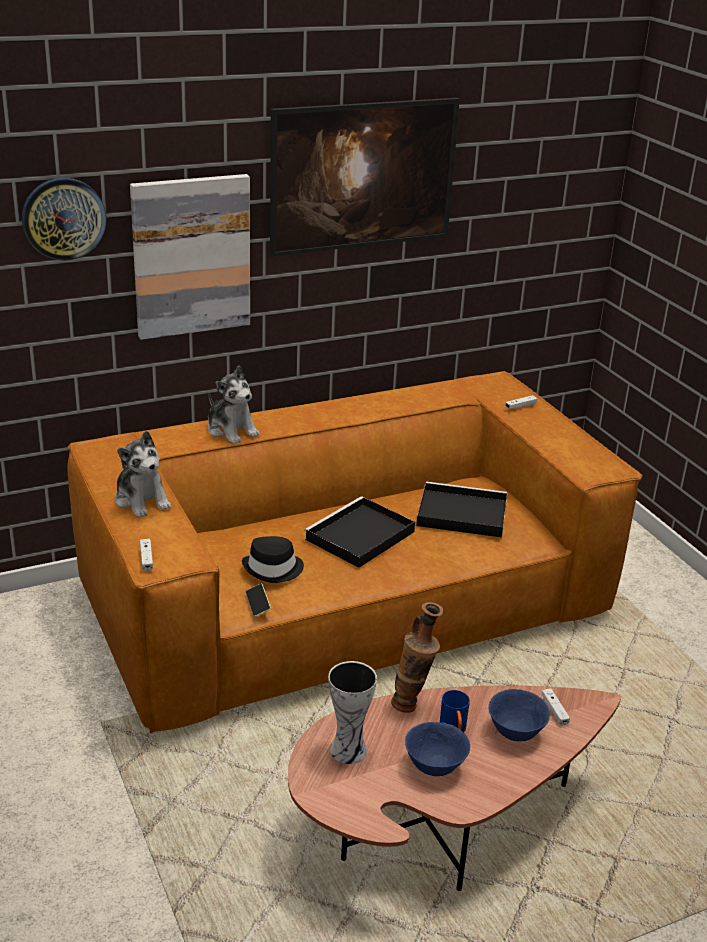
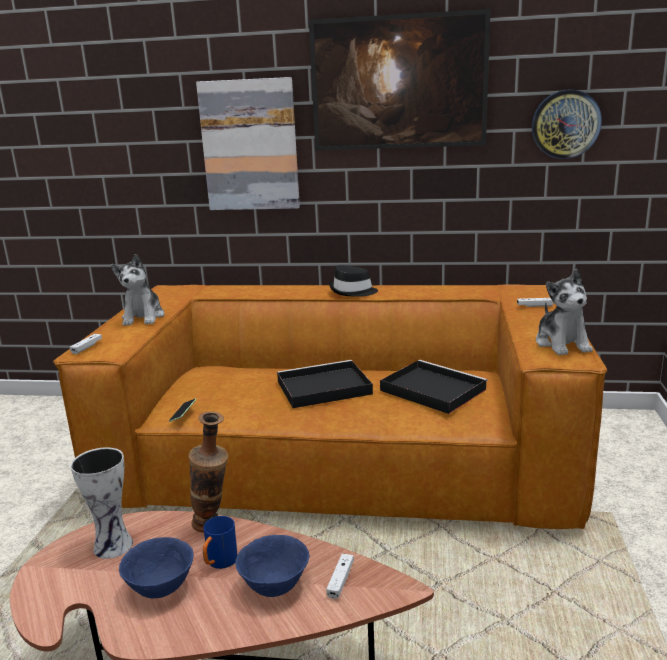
camera: 35 degrees right, 10 degrees down
wall clock [22,178,107,261] -> wall clock moved to [532,89,602,159]
plush toy [208,366,260,445] -> plush toy moved to [536,269,593,355]
black hat [242,536,304,583] -> black hat moved to [329,265,378,296]

